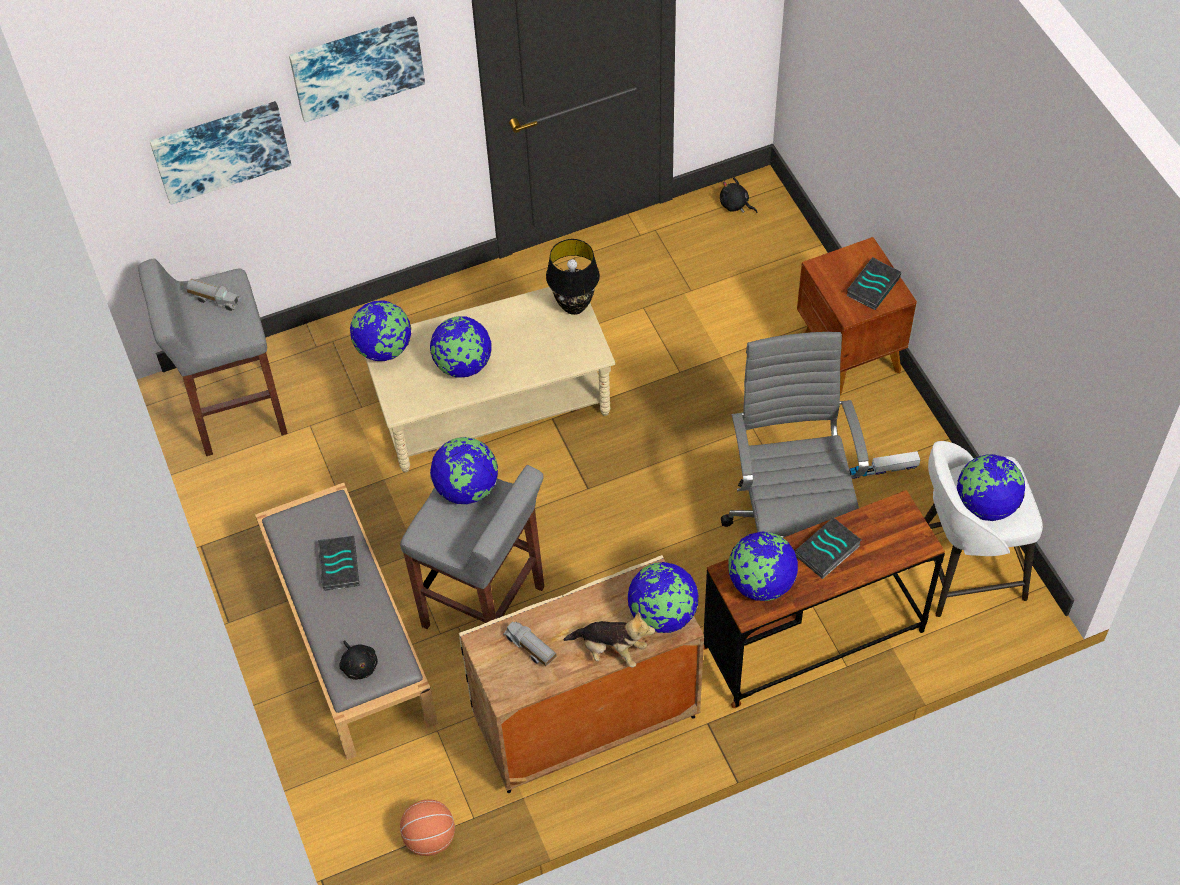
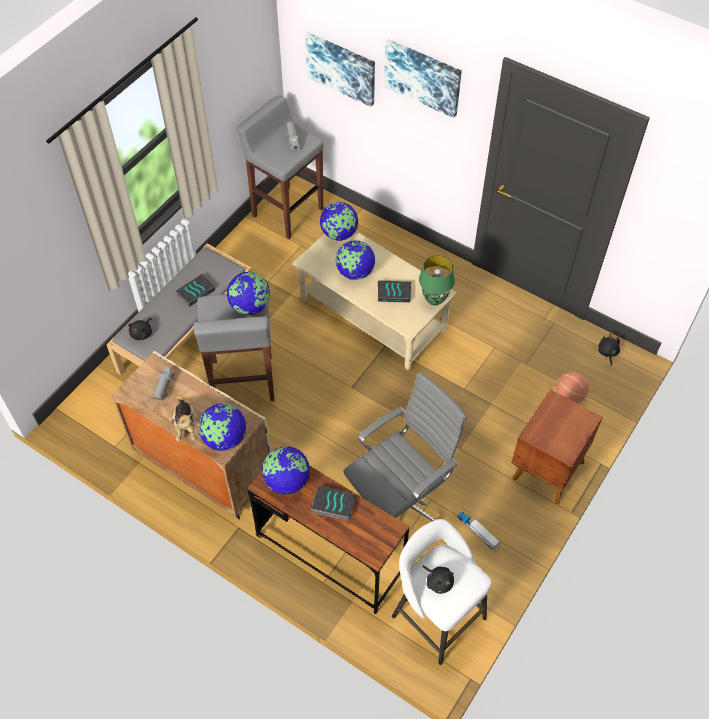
camera: 55 degrees right, 0 degrees up
basketball [400,799,455,856] -> basketball moved to [555,371,589,403]
black table lamp [546,239,600,315] -> green table lamp [419,255,455,306]
book [846,257,901,310] -> book moved to [378,281,411,302]
globe [957,454,1025,521] -> black plush toy [422,565,454,594]

